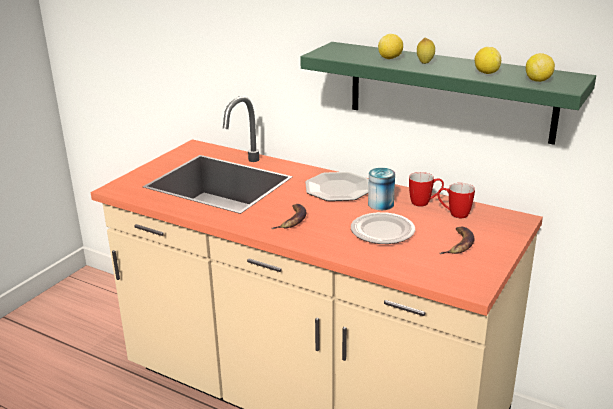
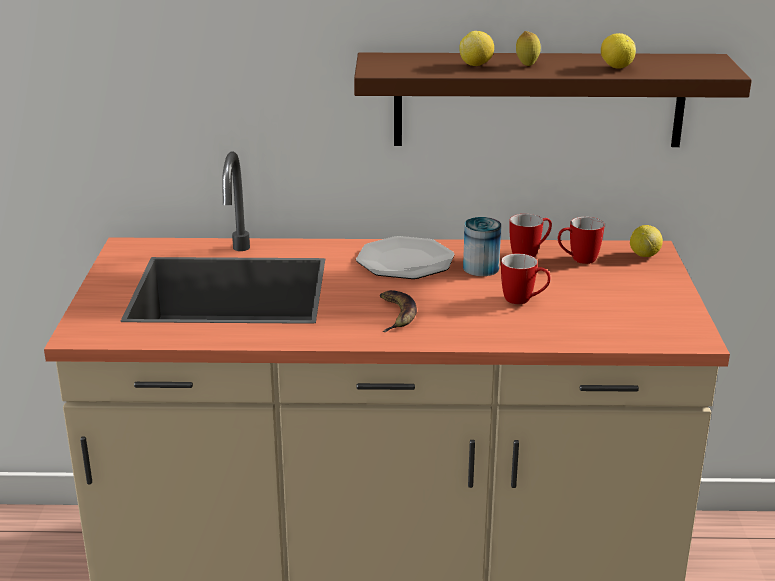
camera: 30 degrees left, 0 degrees up
green shelf [300,42,596,145] -> brown shelf [354,53,752,147]
plate [351,212,415,244] -> mug [501,254,551,305]
banana [439,227,475,254] -> none
lemon [526,53,555,82] -> lemon moved to [630,225,663,257]

